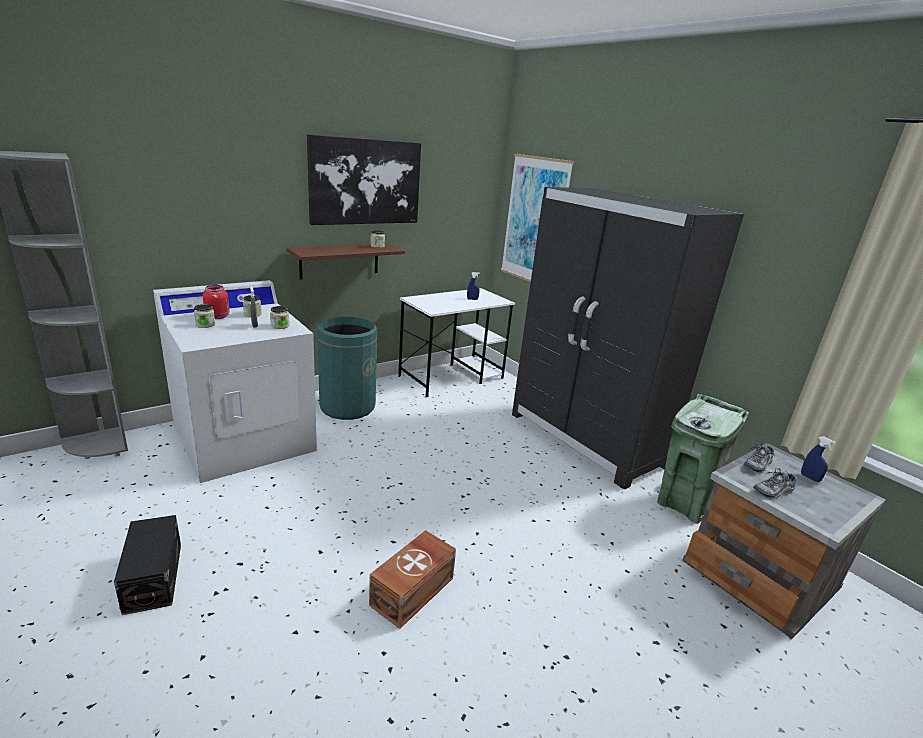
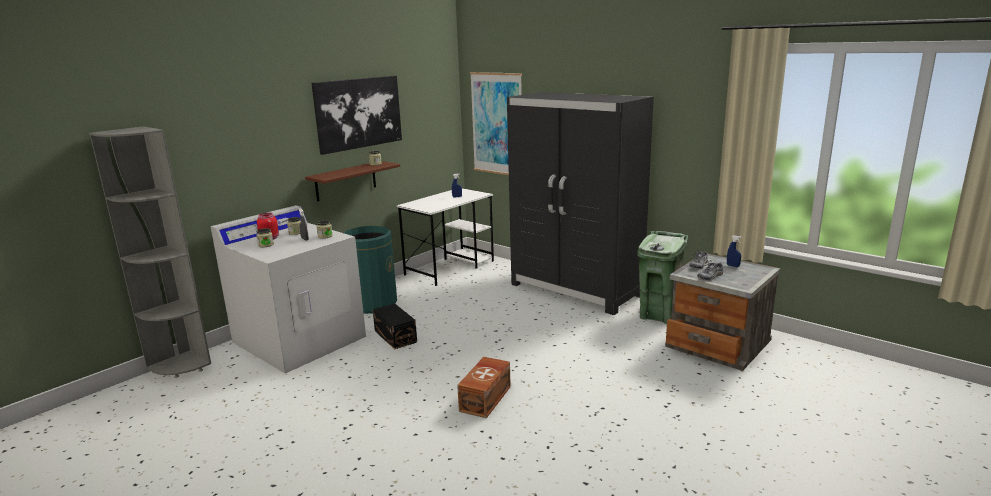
camera: 10 degrees left, 5 degrees down
black storage box [114,515,181,615] -> black storage box moved to [373,303,417,349]

